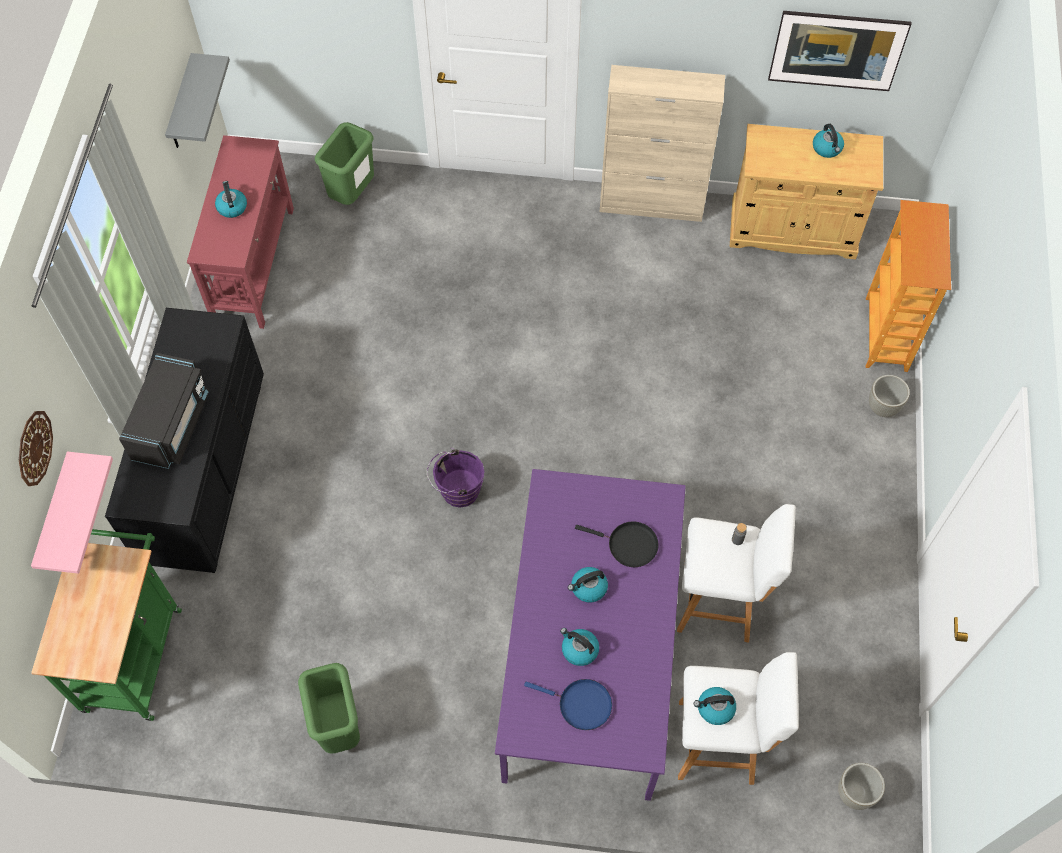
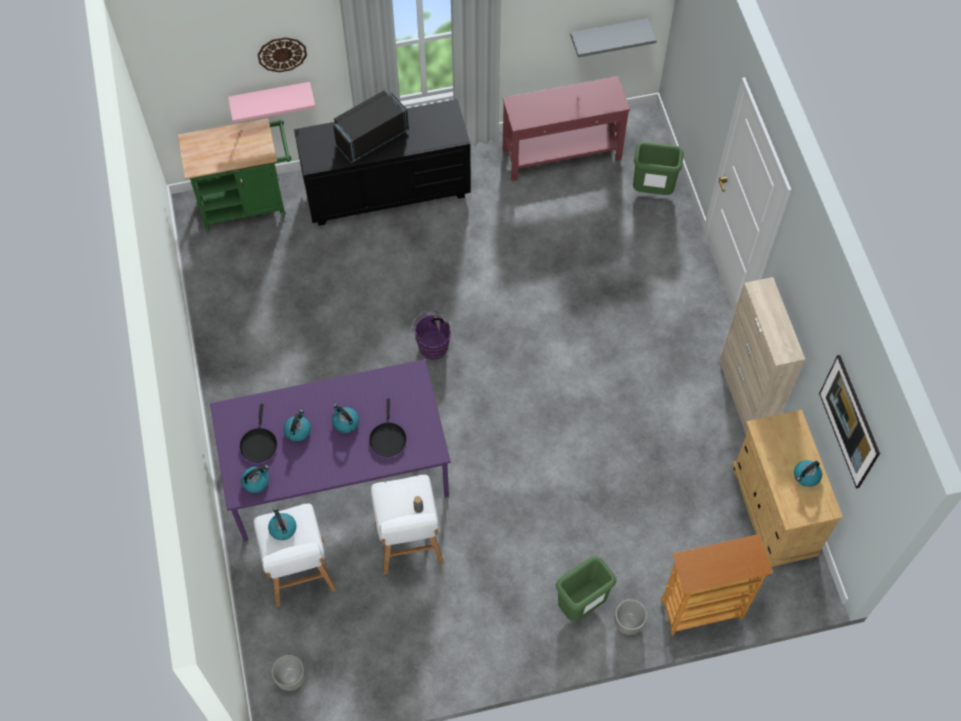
camera: 70 degrees right, 0 degrees up
black microwave [119,353,210,469] -> black microwave turned 150 degrees clockwise [333,91,409,163]
kettle [215,181,247,218] -> kettle moved to [241,465,269,493]
green trash can [298,663,360,754] -> green trash can moved to [556,556,616,621]
blue frying pan [524,679,612,730] -> black frying pan [240,404,277,462]

